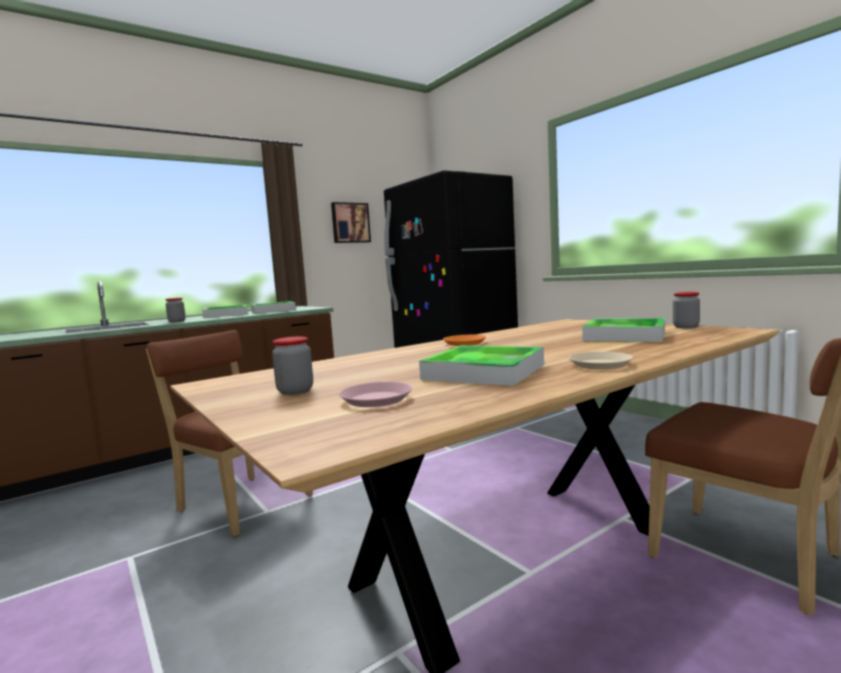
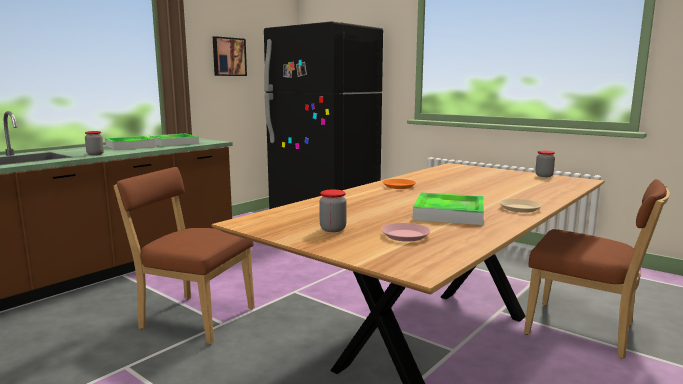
camera: 15 degrees left, 5 degrees up
tray [582,318,665,342] -> none

